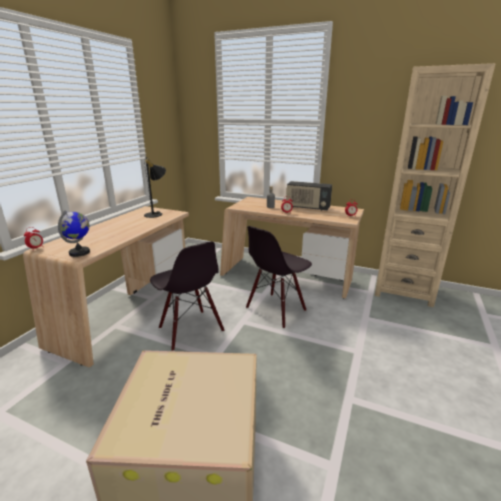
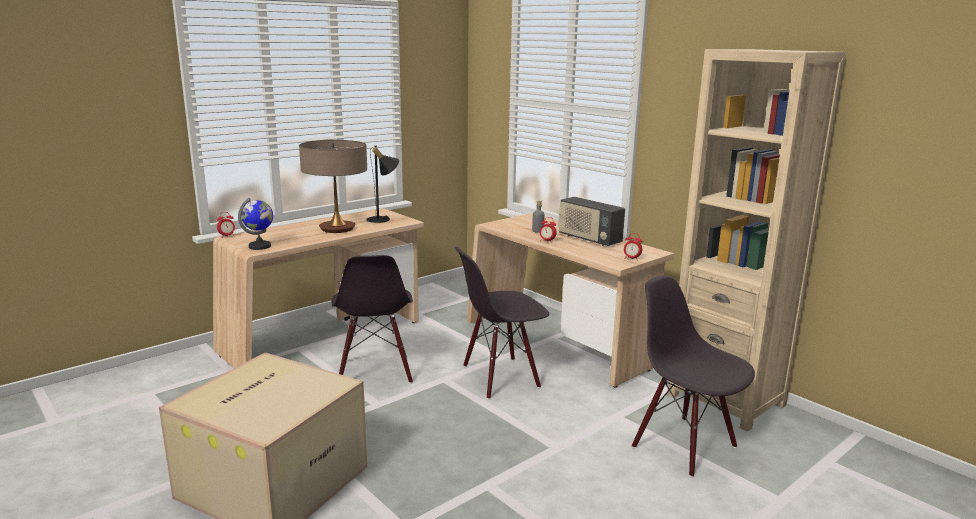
camera: 25 degrees right, 5 degrees down
none -> table lamp [299,140,367,233]
none -> black chair [632,275,755,478]

